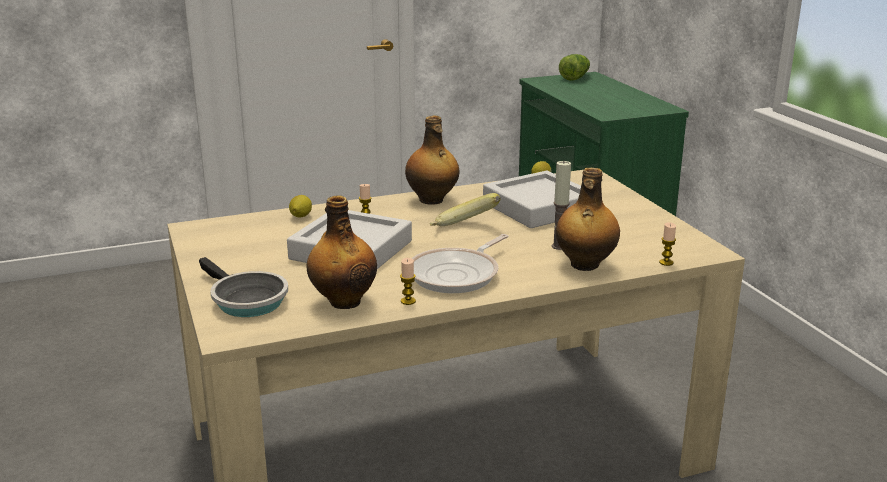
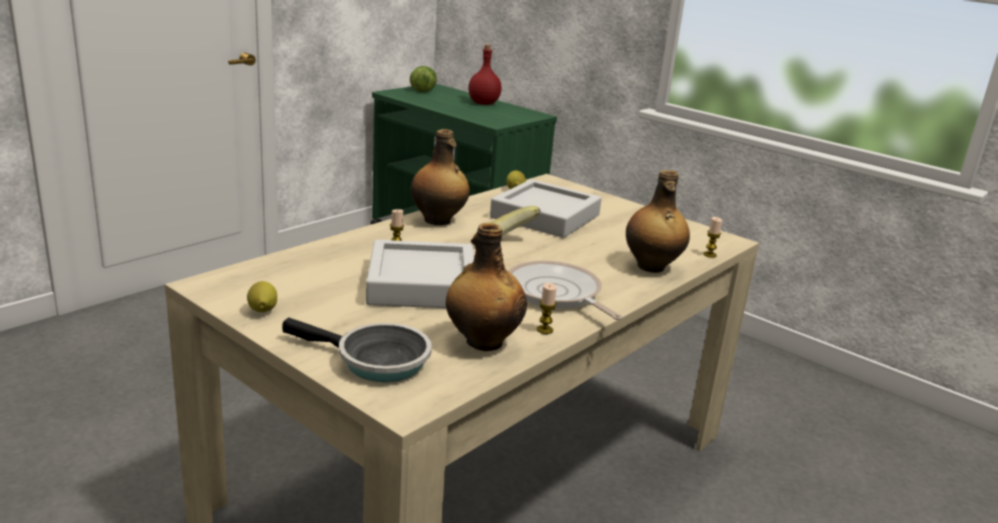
camera: 30 degrees left, 0 degrees up
lemon [289,195,312,217] -> lemon moved to [247,281,277,312]
frying pan [412,234,508,293] -> frying pan turned 135 degrees clockwise [508,261,623,320]
candle [552,160,571,250] -> none
none -> red bottle [468,44,502,105]

